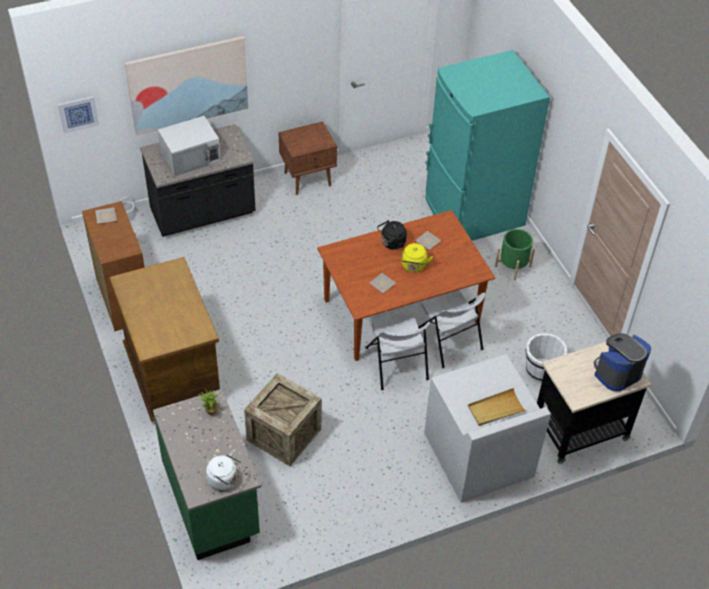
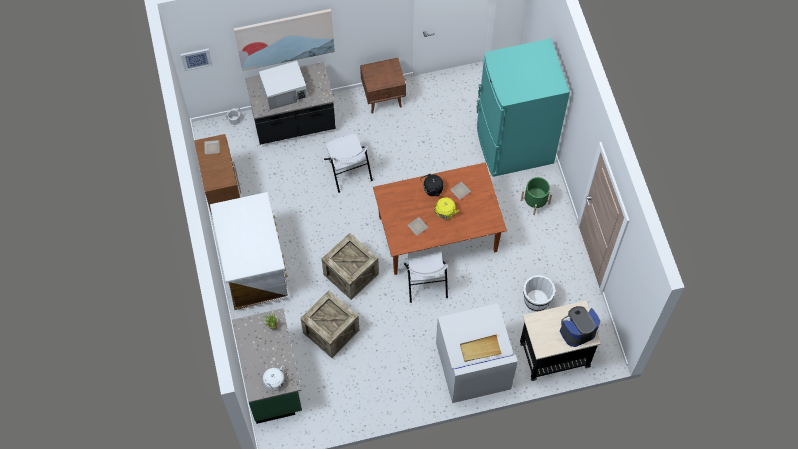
camera: 10 degrees right, 15 degrees up
brown dresser [109,257,220,422] -> white dresser [210,192,290,310]
white chair [418,290,485,368] -> white chair moved to [324,134,373,193]
none -> crate [322,233,379,300]

